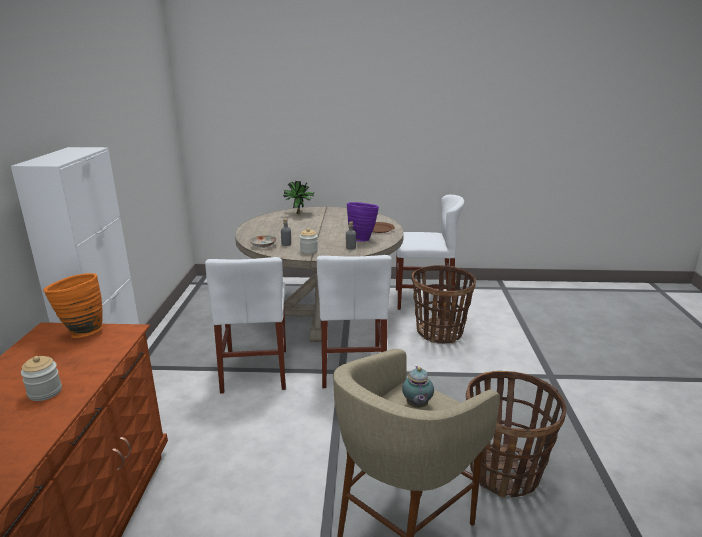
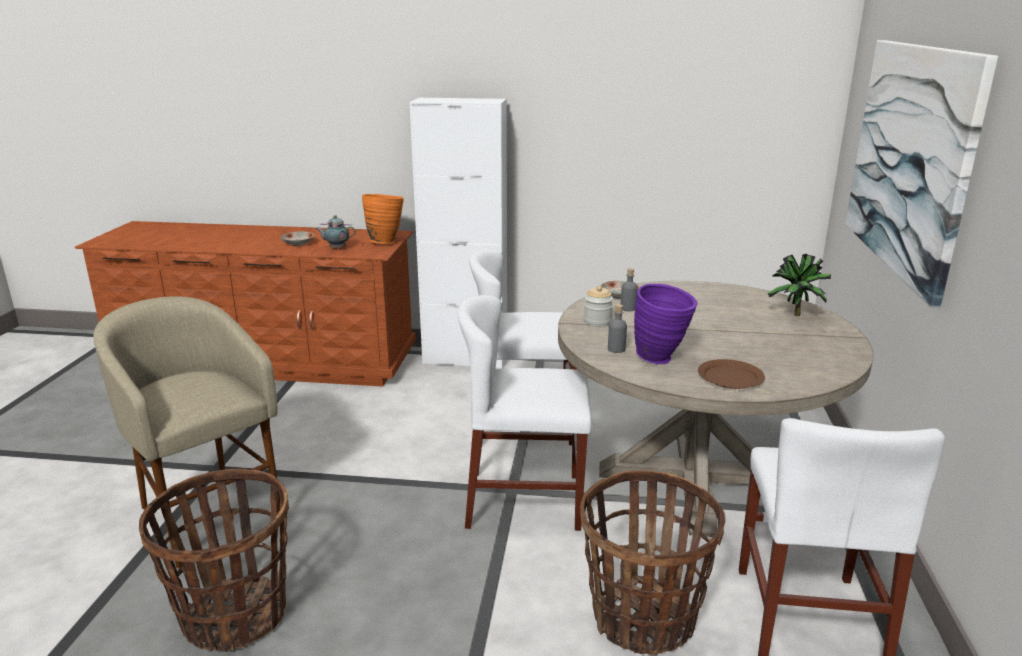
camera: 95 degrees right, 0 degrees up
jar [21,356,62,401] -> plate [281,232,314,246]
teapot [402,366,434,408] -> teapot moved to [315,215,356,249]
none -> picture [845,40,998,308]

